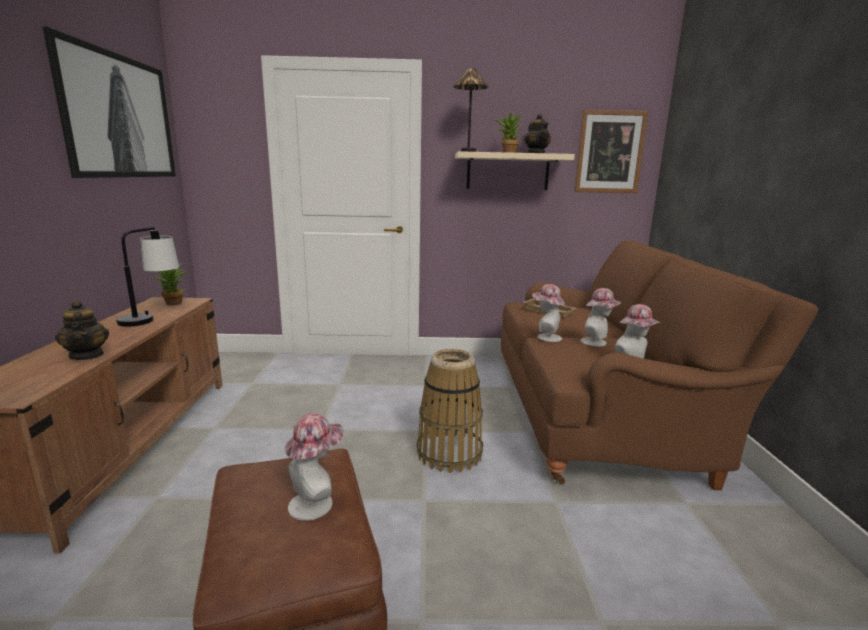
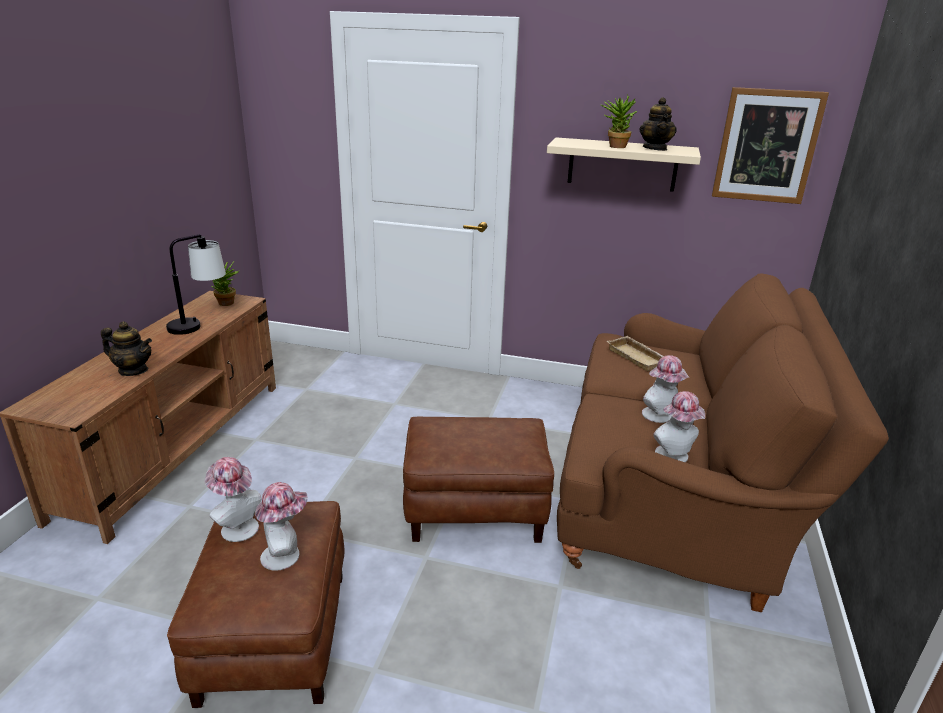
camera: 15 degrees right, 10 degrees up
picture [43,26,176,178] -> none
teapot [55,300,109,360] -> teapot turned 60 degrees counterclockwise [101,321,152,376]
basket [417,349,483,473] -> brown ottoman [403,417,554,543]
table lamp [453,68,489,152] -> none
hat [532,284,565,342] -> hat moved to [205,457,262,542]

